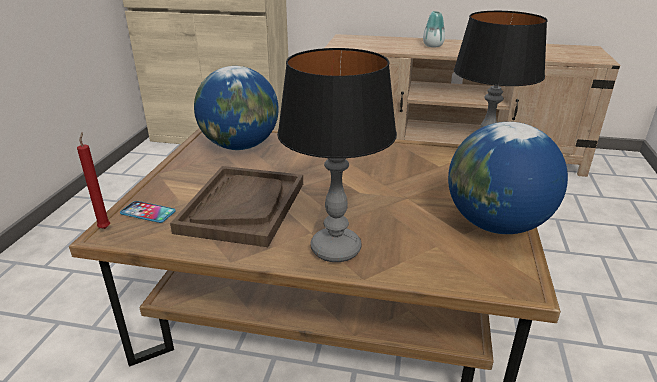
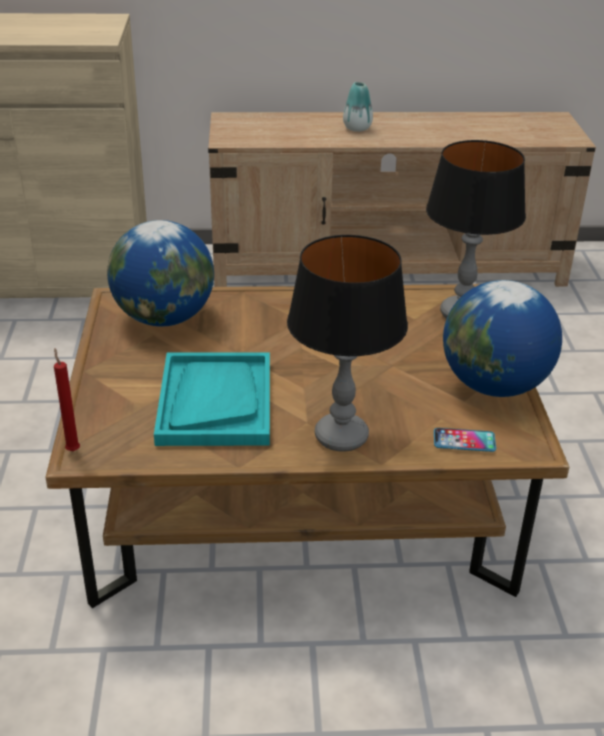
camera: 15 degrees left, 5 degrees up
phone [120,201,176,223] -> phone moved to [434,428,496,452]
brown tray [170,166,303,247] -> turquoise tray [154,352,270,446]

